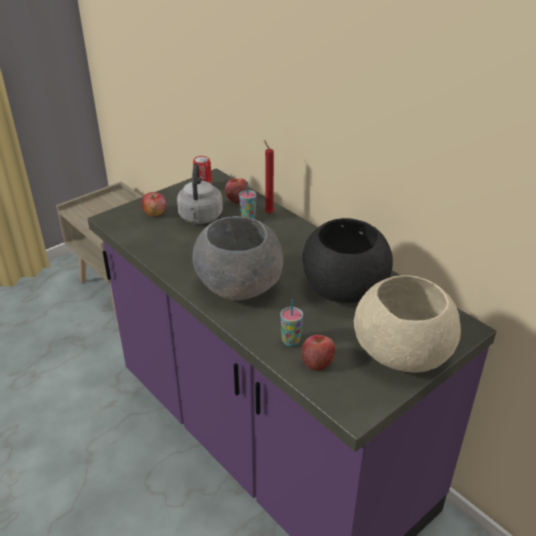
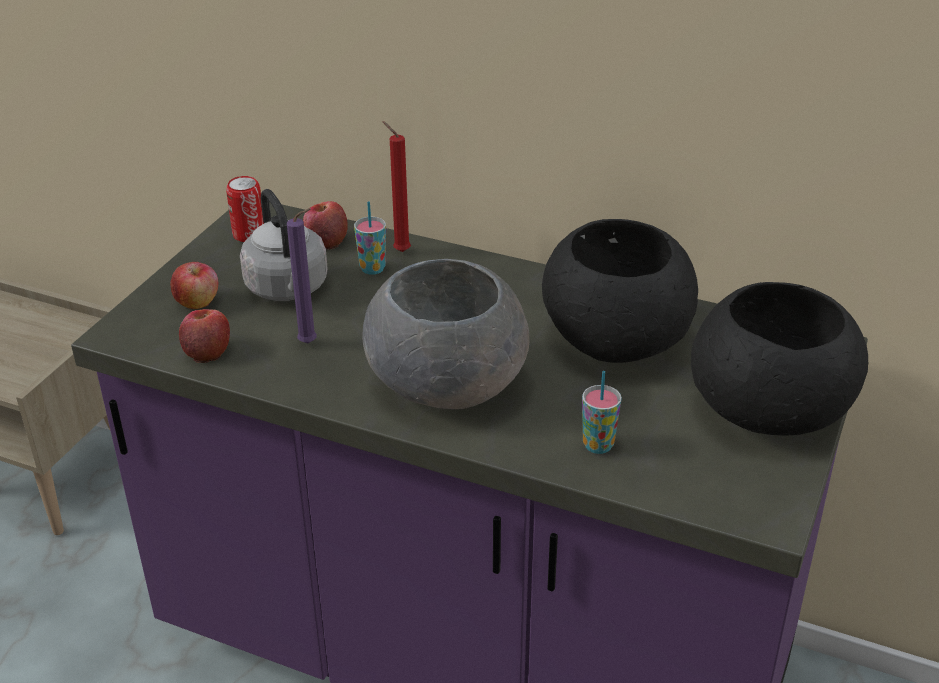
camera: 25 degrees left, 0 degrees up
apple [301,335,335,371] -> apple moved to [179,309,230,363]
beige bowl [354,275,461,373] -> black bowl [691,282,868,436]
none -> purple candle [287,208,317,343]

